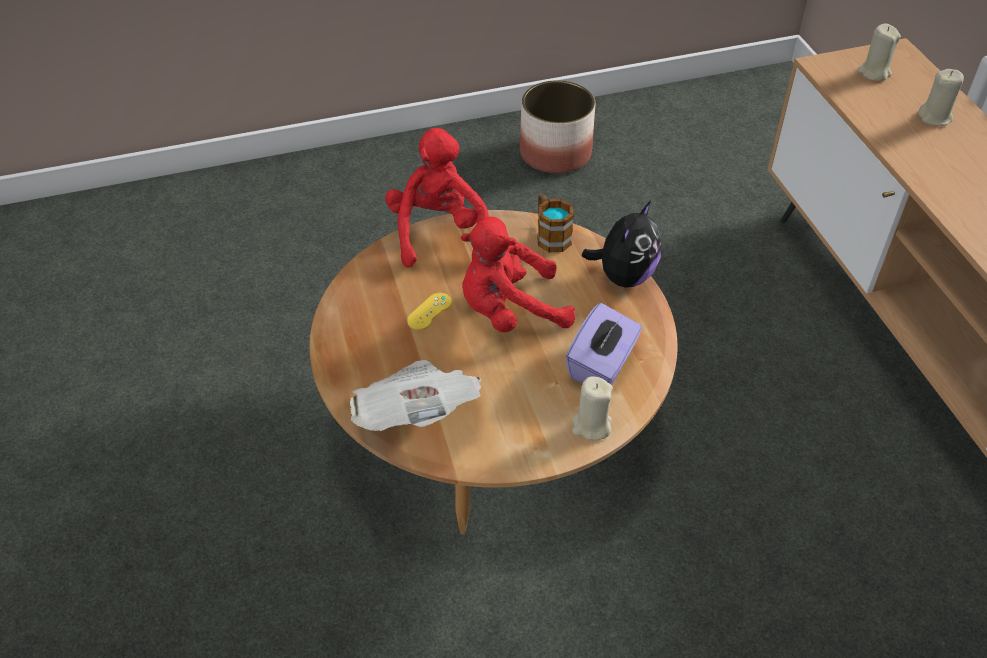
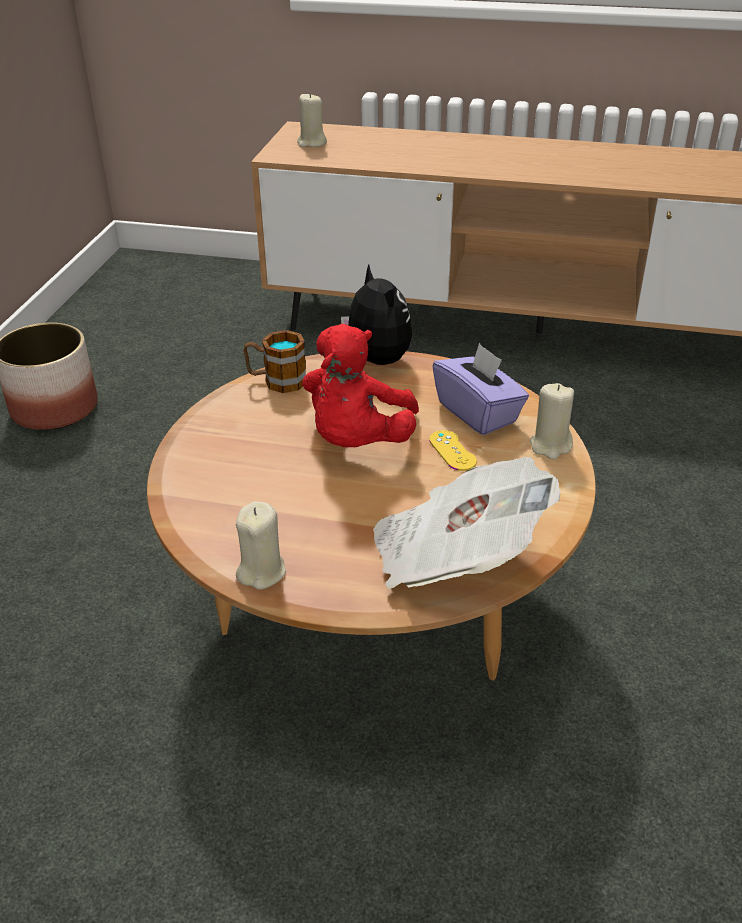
camera: 60 degrees left, 10 degrees down
red plush toy [385,128,489,268] -> none
yellow game controller [407,293,452,330] -> yellow game controller moved to [429,430,477,471]
beige candle [918,69,964,126] -> beige candle moved to [236,501,286,590]

